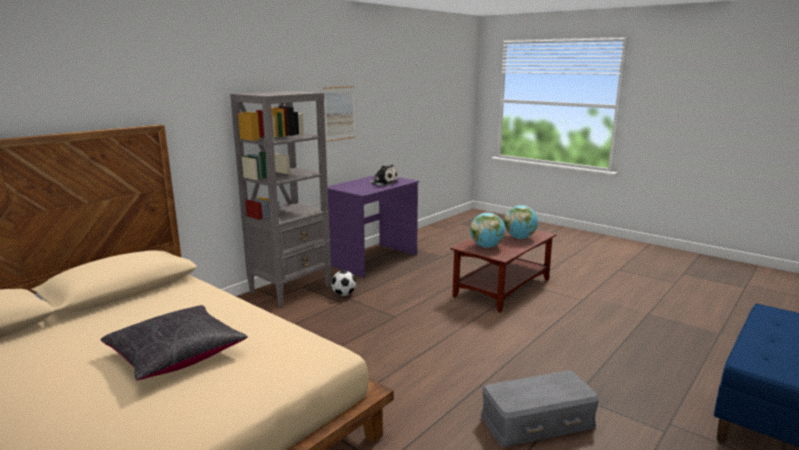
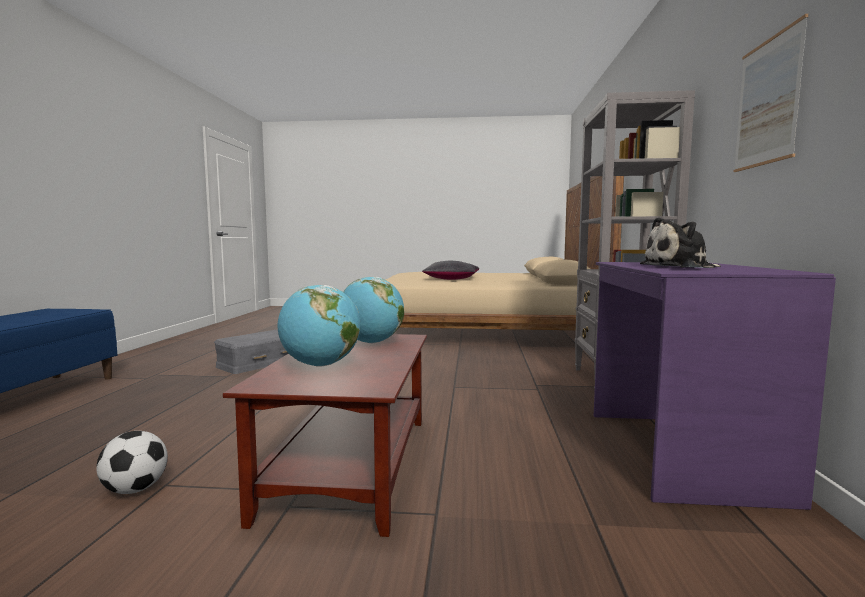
camera: 145 degrees right, 10 degrees down
football [331,271,356,296] -> football moved to [96,431,168,494]

